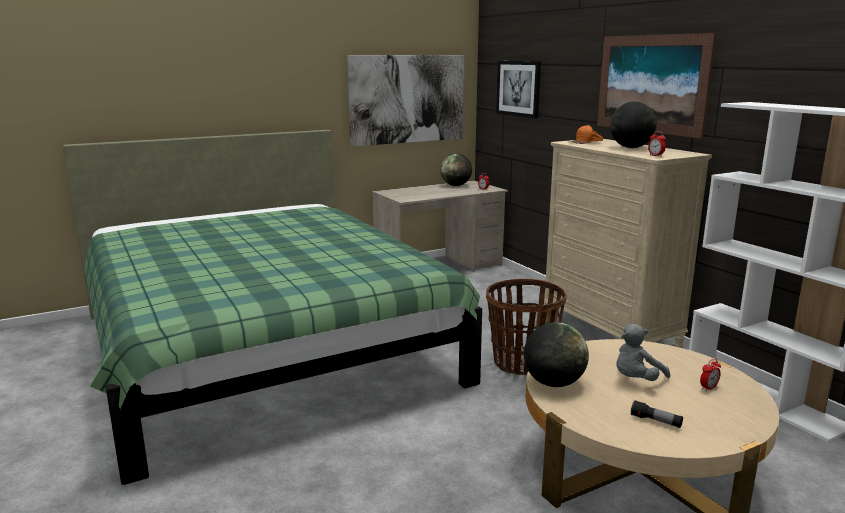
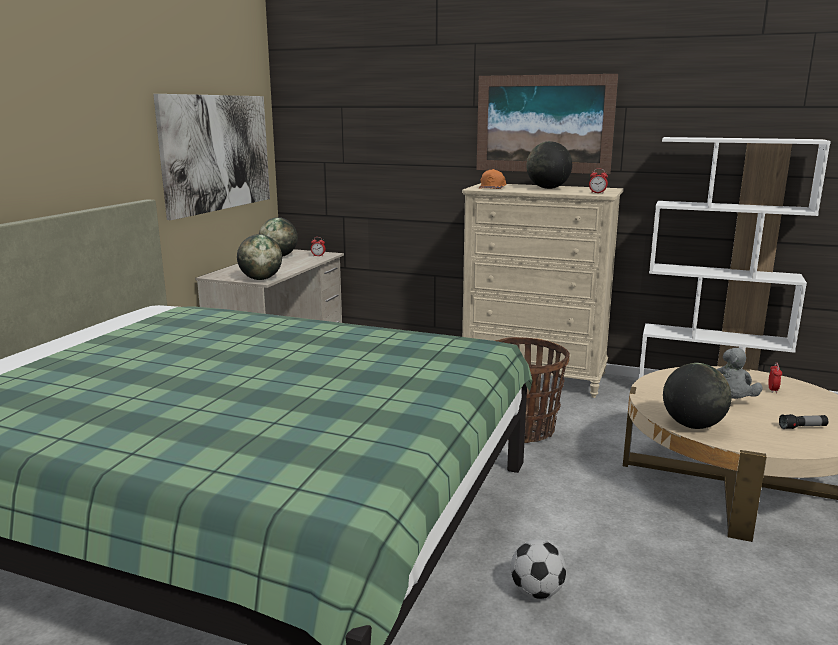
camera: 40 degrees left, 0 degrees up
picture [496,61,541,119] -> none
none -> globe [237,234,282,280]
none -> football [511,539,566,599]

